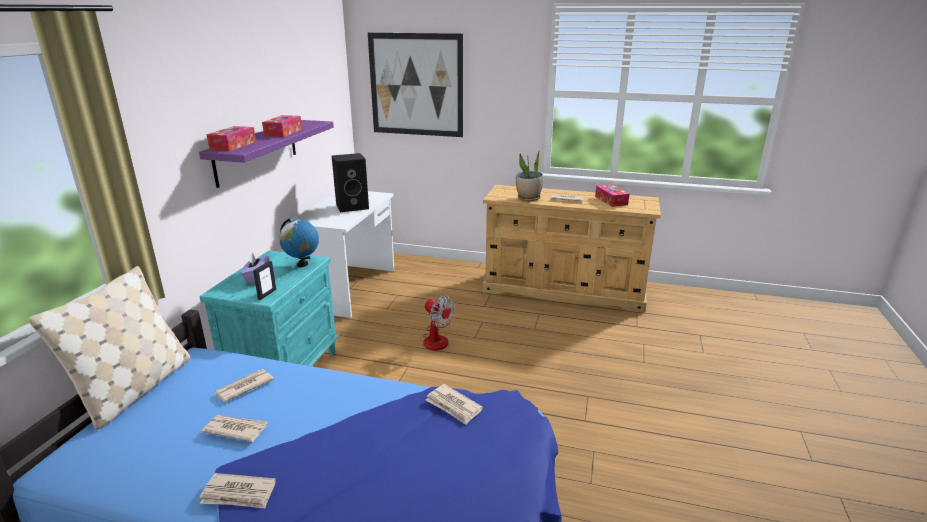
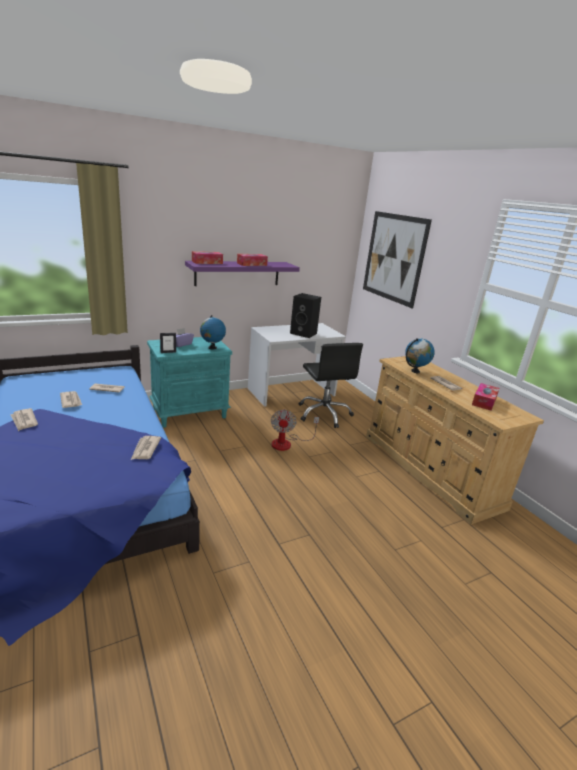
camera: 45 degrees right, 0 degrees up
beige pillow [28,266,190,430] -> none
potted plant [516,152,543,201] -> globe [405,338,435,373]
none -> black office chair [298,343,363,428]

